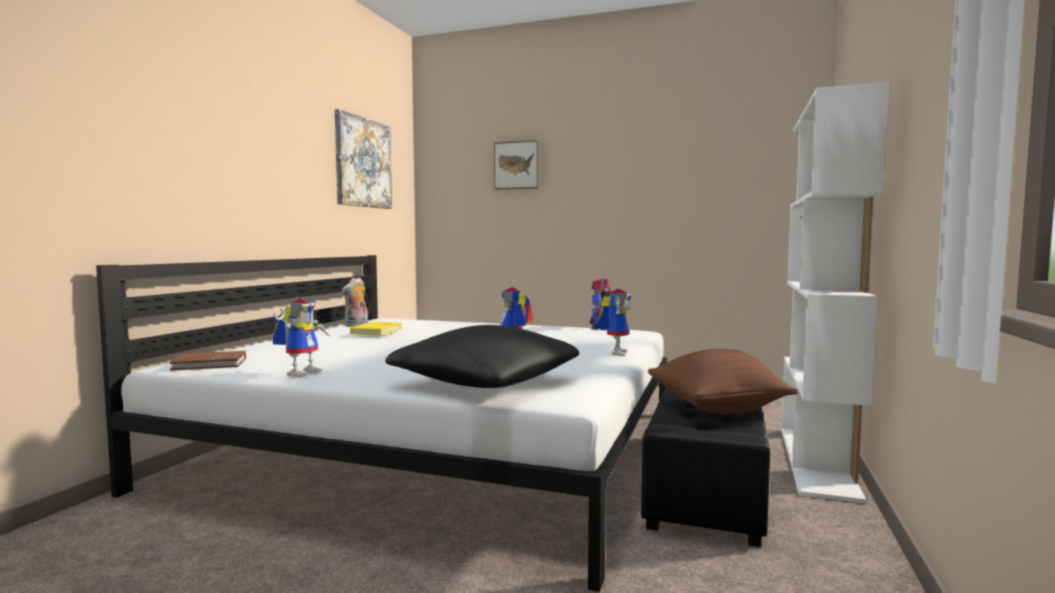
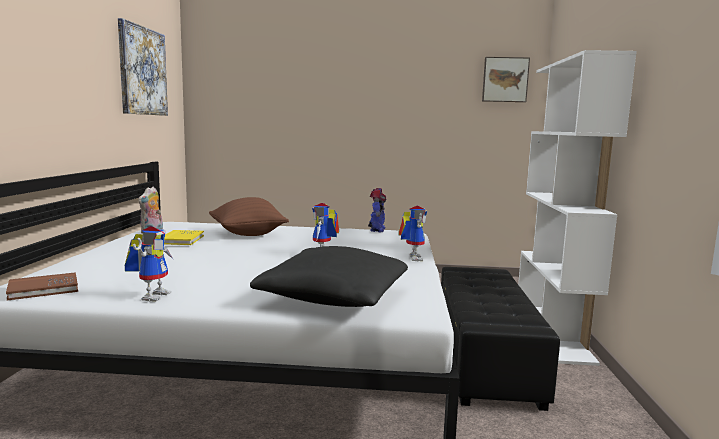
camera: 15 degrees left, 5 degrees up
picture [494,140,539,190] -> picture moved to [482,57,530,102]
brown pillow [648,349,799,414] -> brown pillow moved to [209,197,289,236]

